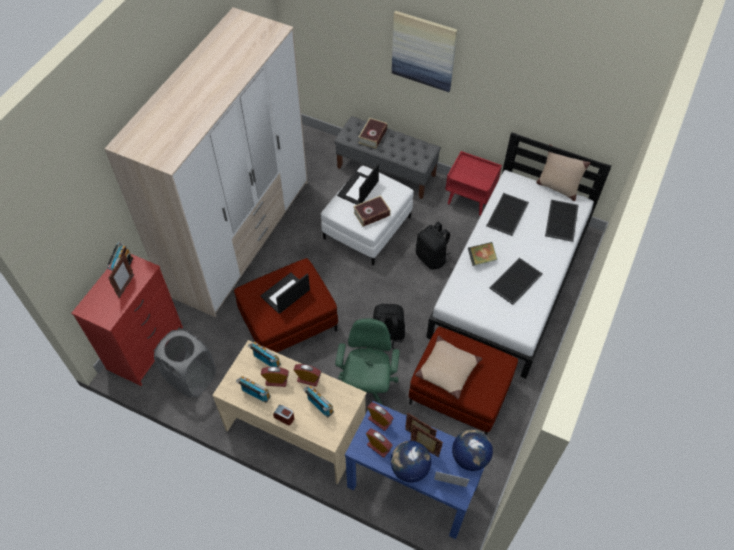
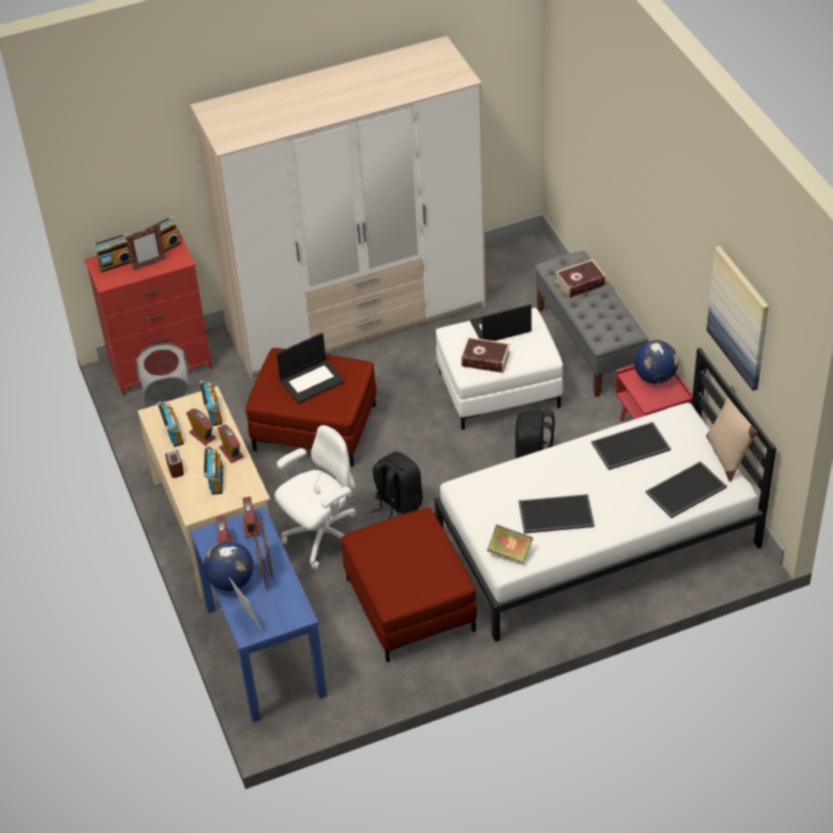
camera: 45 degrees right, 10 degrees down
laptop [260,273,310,314] -> laptop turned 150 degrees clockwise [276,333,345,403]
green office chair [335,318,400,405] -> white office chair [275,425,356,569]
picture [392,11,458,92] -> picture moved to [707,246,769,391]
beige pillow [415,335,482,399] -> none
globe [452,430,493,471] -> globe moved to [634,340,678,384]
book [468,242,497,266] -> book moved to [487,525,533,564]
none -> radio [91,233,131,272]

